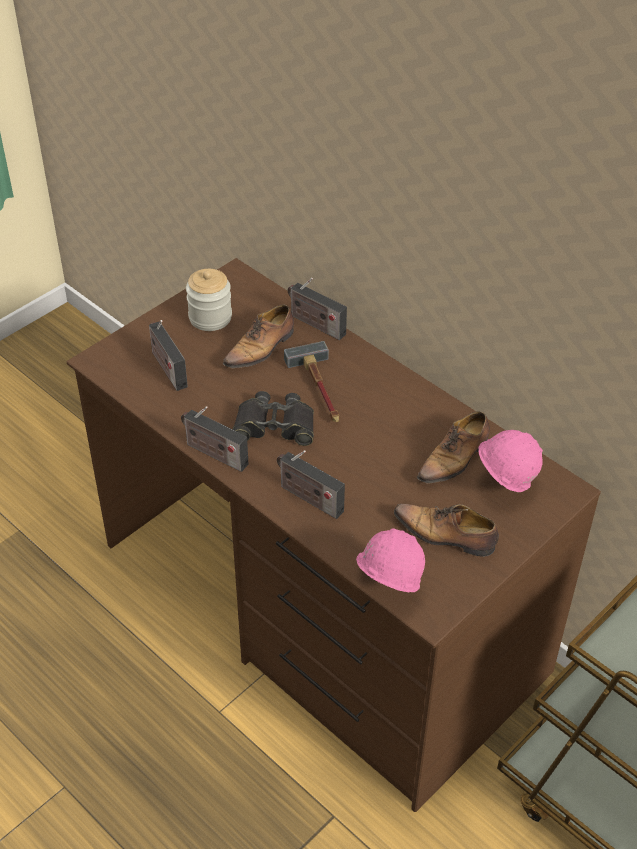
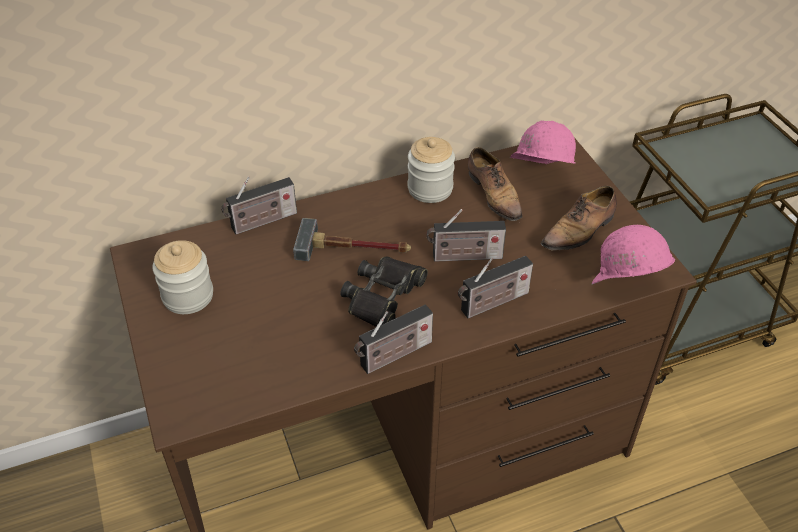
camera: 65 degrees left, 0 degrees up
radio [149,320,188,391] -> radio moved to [426,209,506,262]
shoe [223,305,294,369] -> none
none -> jar [408,137,455,203]

